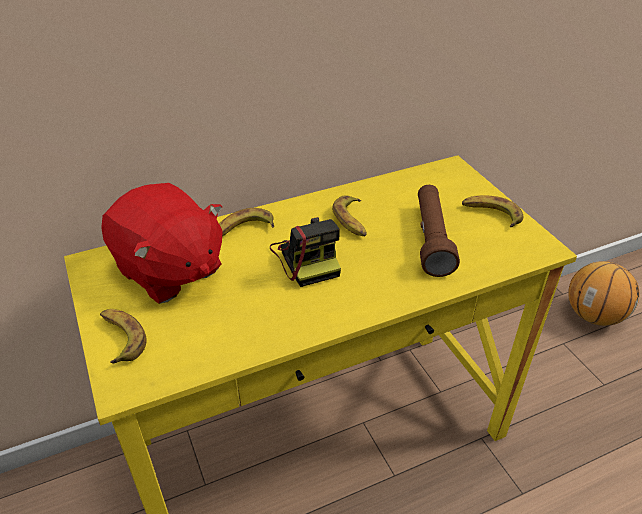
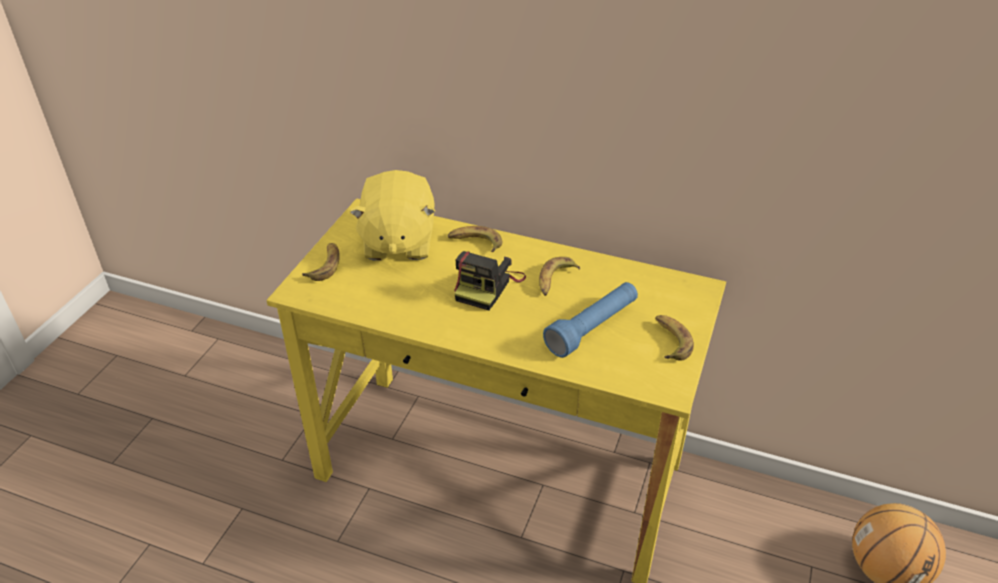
camera: 45 degrees right, 0 degrees up
red plush toy [101,183,223,304] -> yellow plush toy [349,170,435,261]
brown flashlight [418,185,460,277] -> blue flashlight [543,282,638,358]

